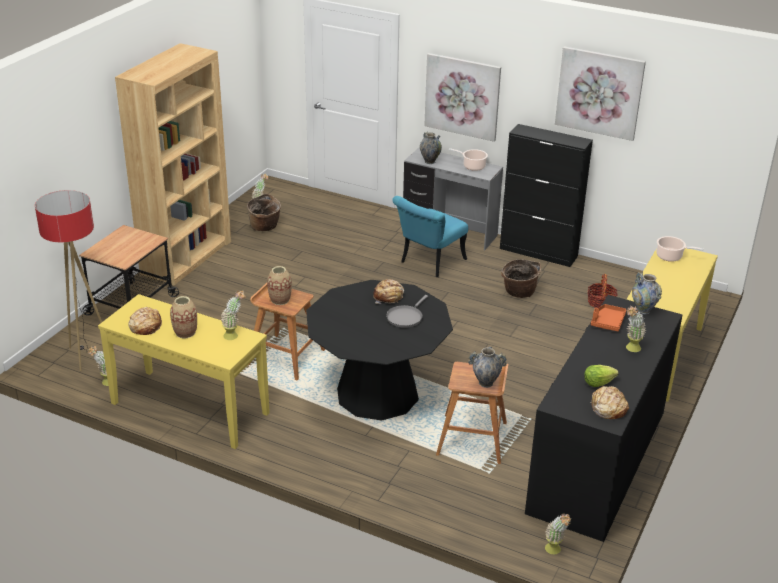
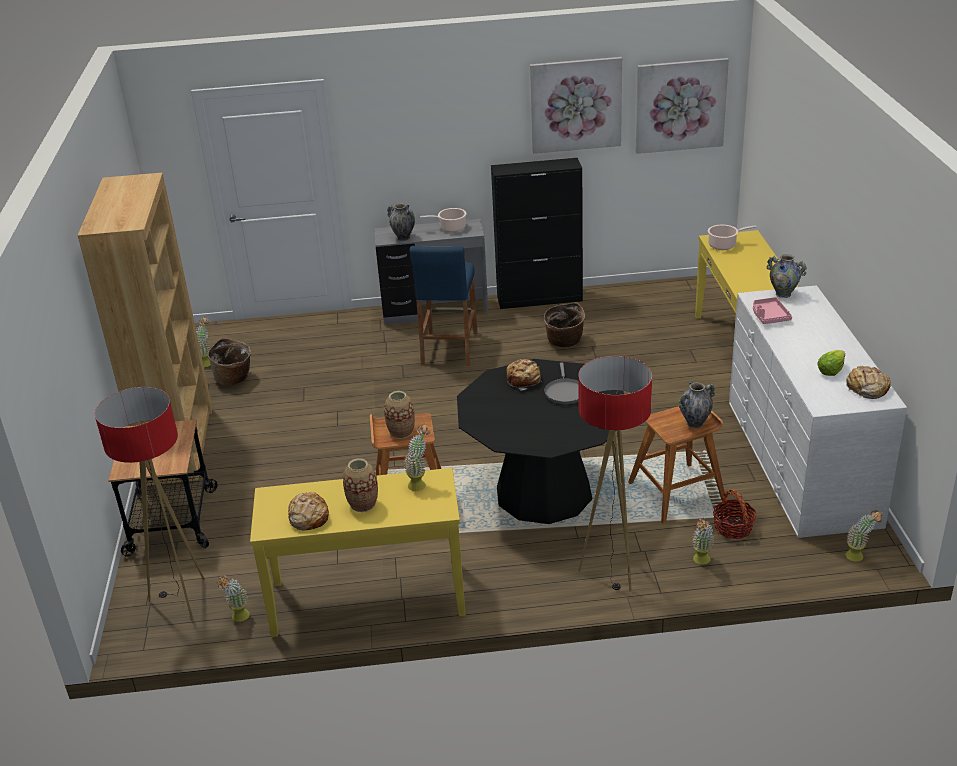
camera: 30 degrees left, 0 degrees up
turquoise chair [392,196,468,277] -> blue stool [410,246,477,366]
picture [424,53,501,142] -> picture moved to [636,58,729,154]
black dresser [525,295,682,542] -> white dresser [729,285,907,538]
basket [587,274,617,308] -> basket moved to [713,489,756,539]
orange tray [591,304,626,331] -> pink tray [753,297,792,324]
potted plant [626,306,646,352] -> potted plant moved to [692,518,715,564]
none -> floor lamp [578,356,652,591]

